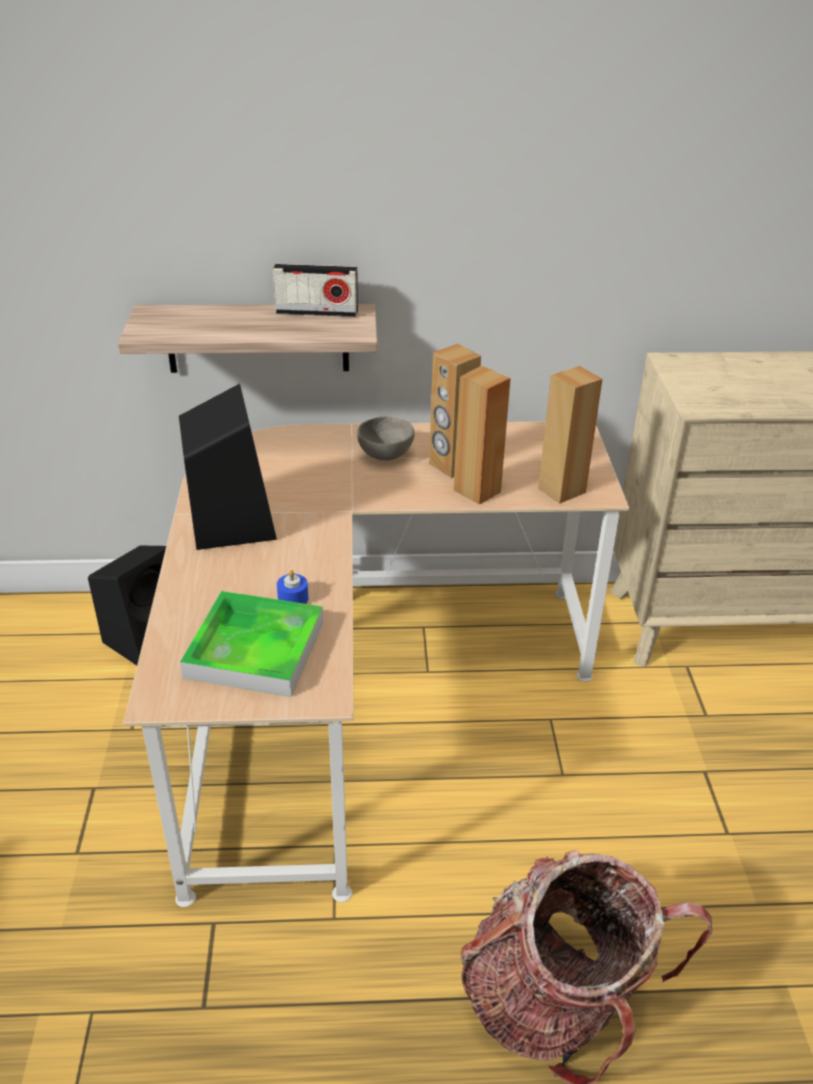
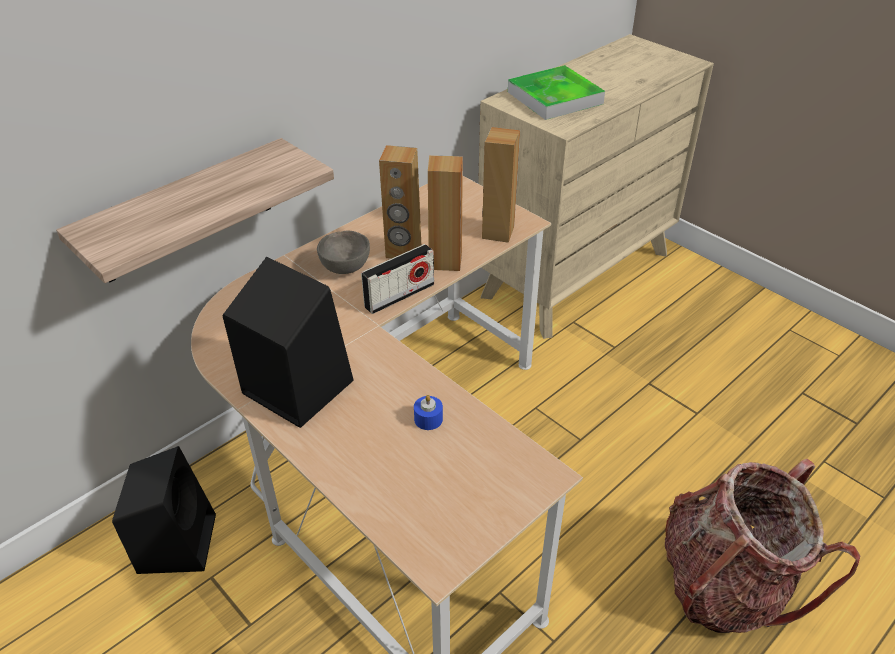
camera: 40 degrees left, 5 degrees up
tray [180,591,324,697] -> tray moved to [508,65,605,120]
radio [273,264,358,317] -> radio moved to [361,244,434,314]

